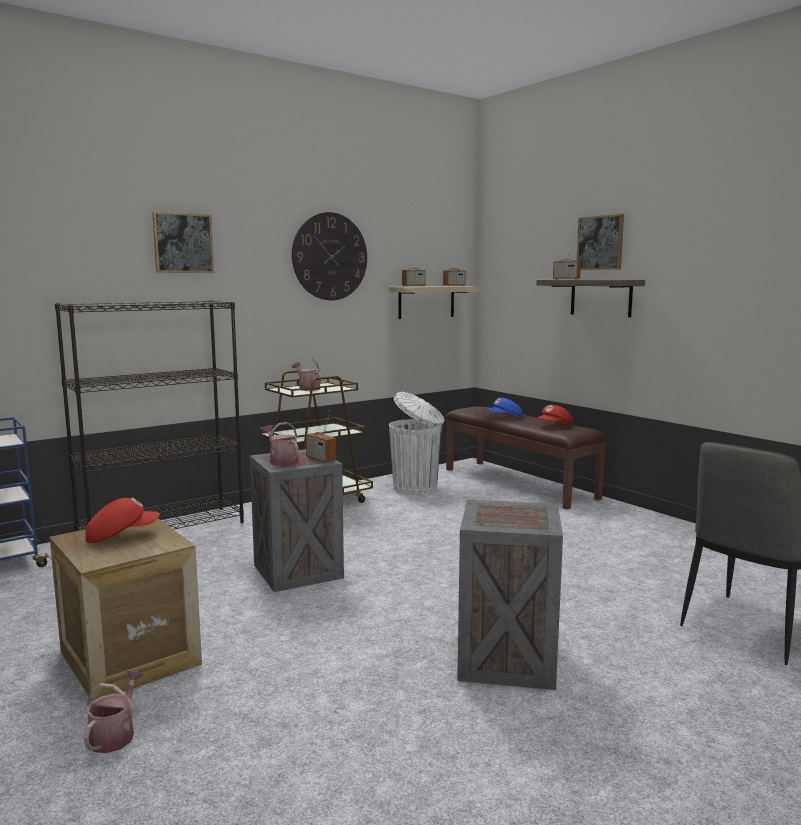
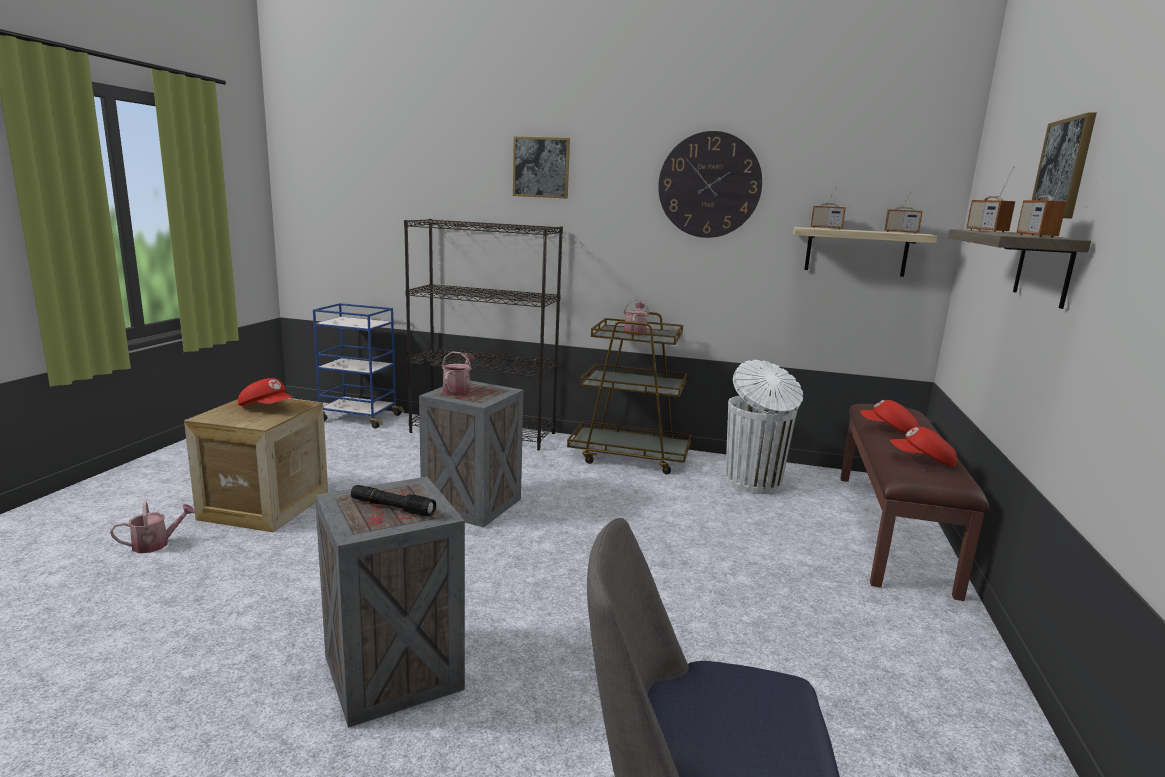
camera: 50 degrees right, 5 degrees up
radio [306,410,336,463] -> radio moved to [1016,161,1070,238]
blue cap [487,398,523,417] -> red cap [860,400,919,433]
none -> black flashlight [351,485,436,517]

